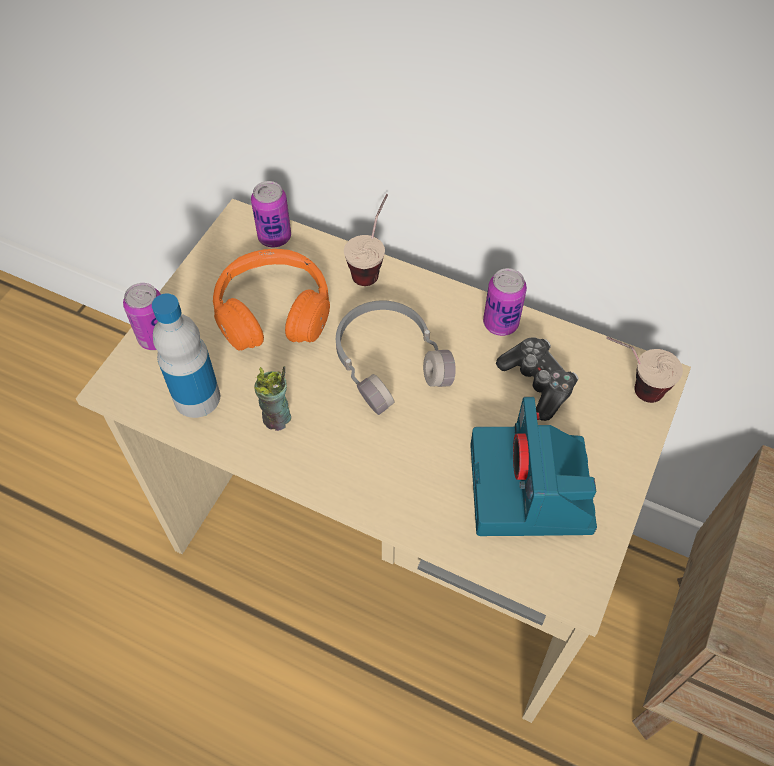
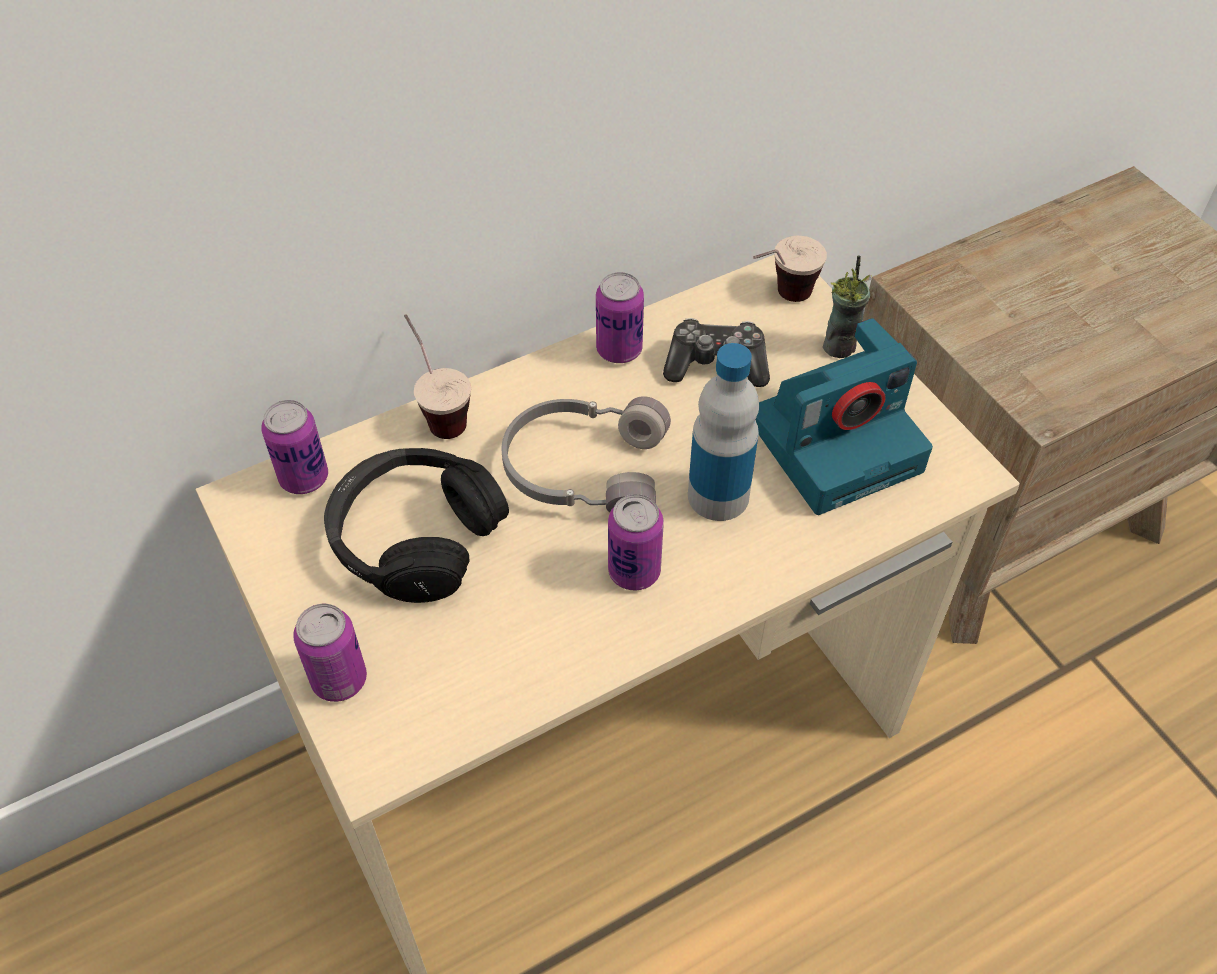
camera: 55 degrees left, 5 degrees down
bottle [152,294,220,418] -> bottle moved to [688,343,759,521]
orange headphones [213,249,330,351] -> black headphones [324,448,509,603]
cup [254,366,291,431] -> cup moved to [823,255,872,358]
camera [470,397,597,536] -> camera turned 60 degrees counterclockwise [755,318,933,515]
none -> can [608,494,664,590]

